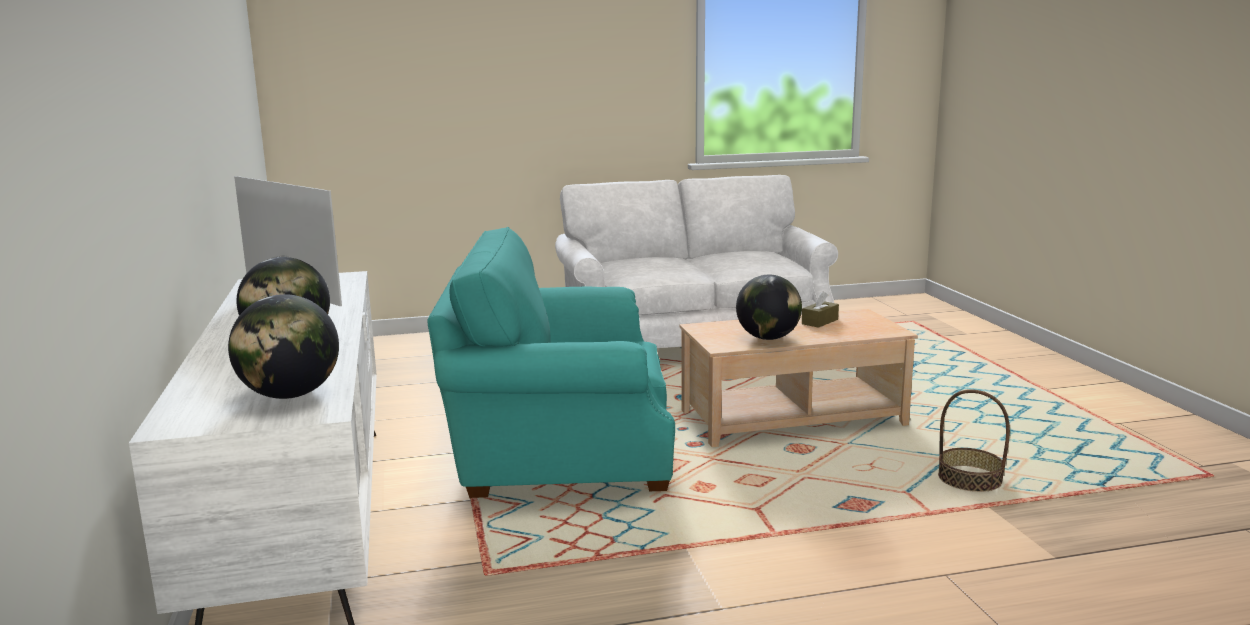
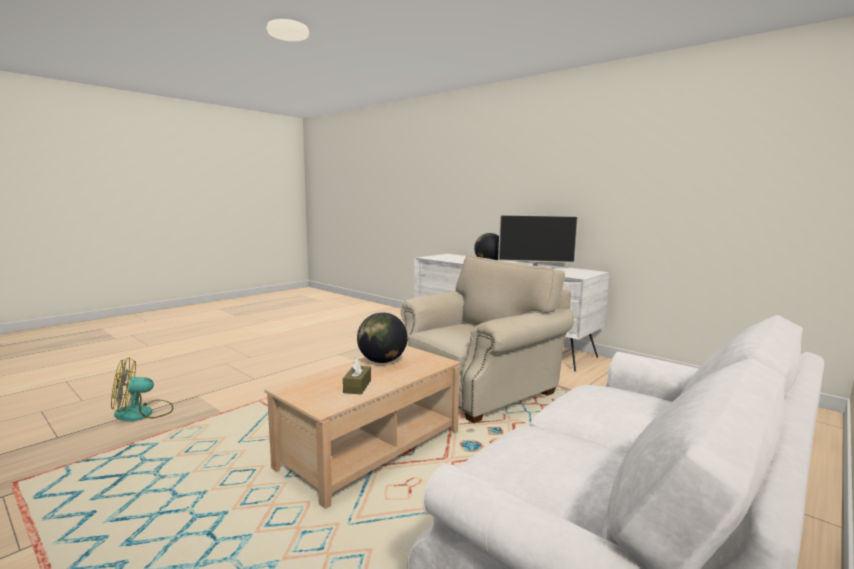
camera: 145 degrees right, 5 degrees down
globe [228,294,339,399] -> none
turquoise armchair [427,227,675,498] -> beige armchair [401,256,574,423]
basket [938,389,1010,492] -> none
none -> fan [111,358,173,422]

